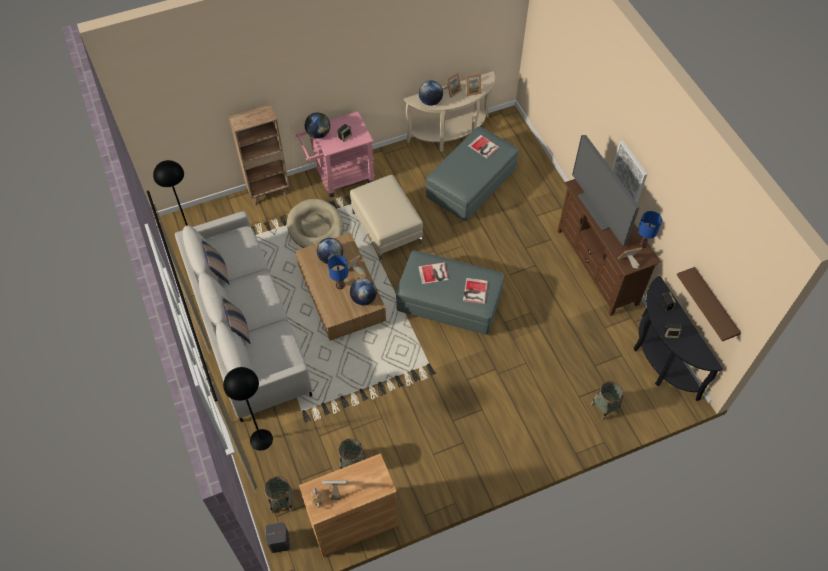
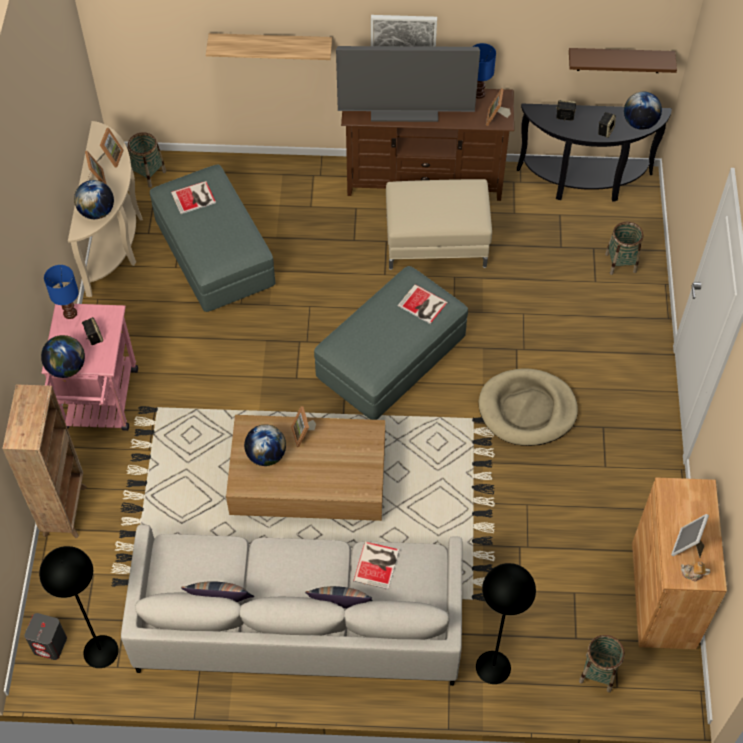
camera: 65 degrees left, 0 degrees up
grey speaker [265,522,290,553] -> grey speaker moved to [24,613,67,660]
beige dog bed [287,199,343,248] -> beige dog bed moved to [478,369,578,446]
blue table lamp [328,255,348,289] -> blue table lamp moved to [44,265,79,319]
basket [338,438,365,469] -> basket moved to [127,132,166,188]
beige ottoman [350,175,423,261] -> beige ottoman moved to [386,179,492,270]
globe [350,278,377,305] -> globe moved to [624,92,662,130]
book [418,262,449,285] -> book moved to [353,542,399,590]
none -> shelf [206,33,332,60]

